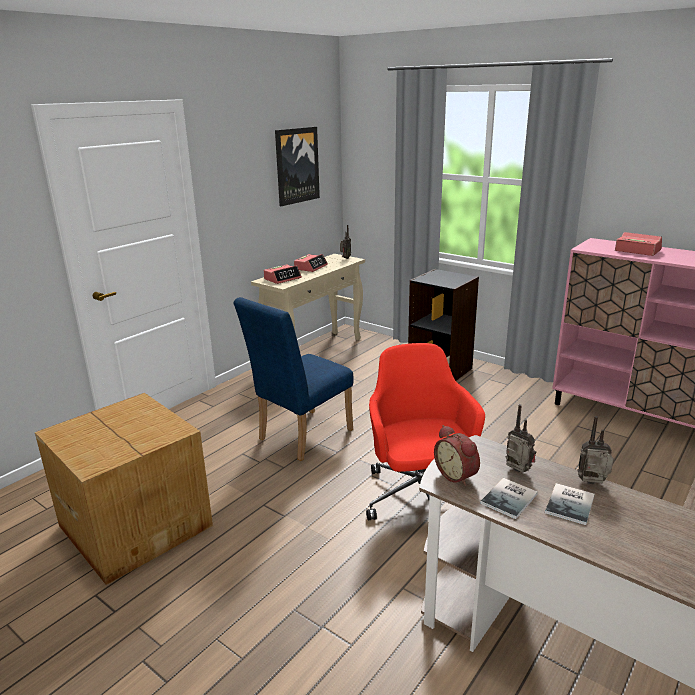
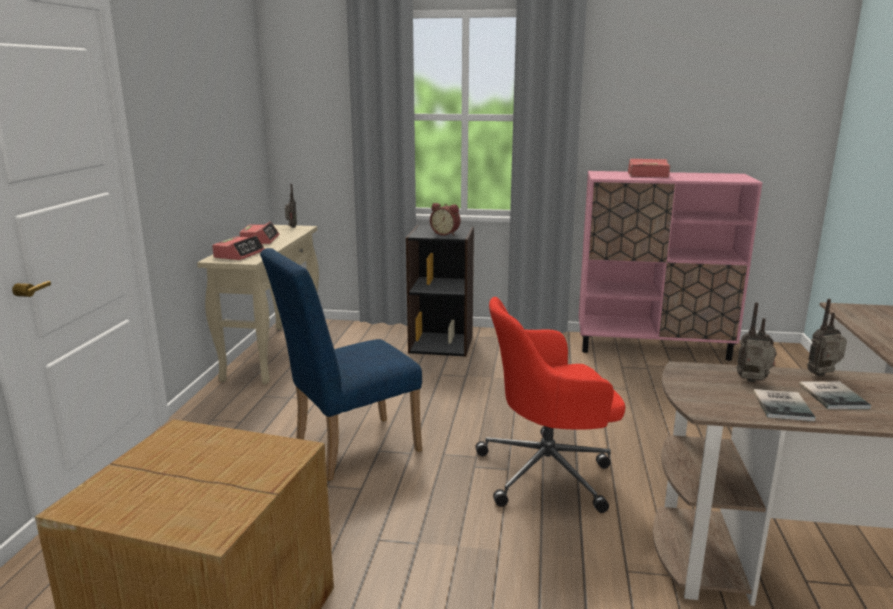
camera: 30 degrees left, 5 degrees down
blue chair [233,297,353,461] -> blue chair turned 45 degrees clockwise [260,248,422,481]
picture [275,127,320,206] -> none
red office chair [366,343,485,520] -> red office chair turned 60 degrees counterclockwise [475,297,626,513]
alarm clock [434,425,480,486] -> alarm clock moved to [430,203,460,236]

